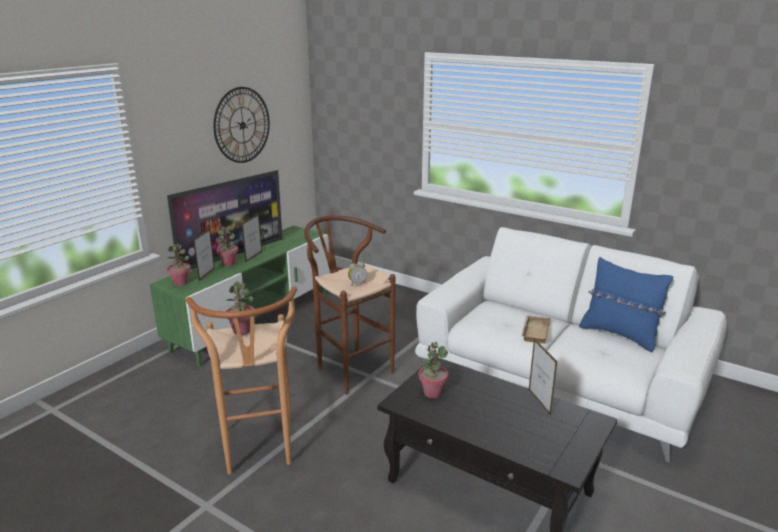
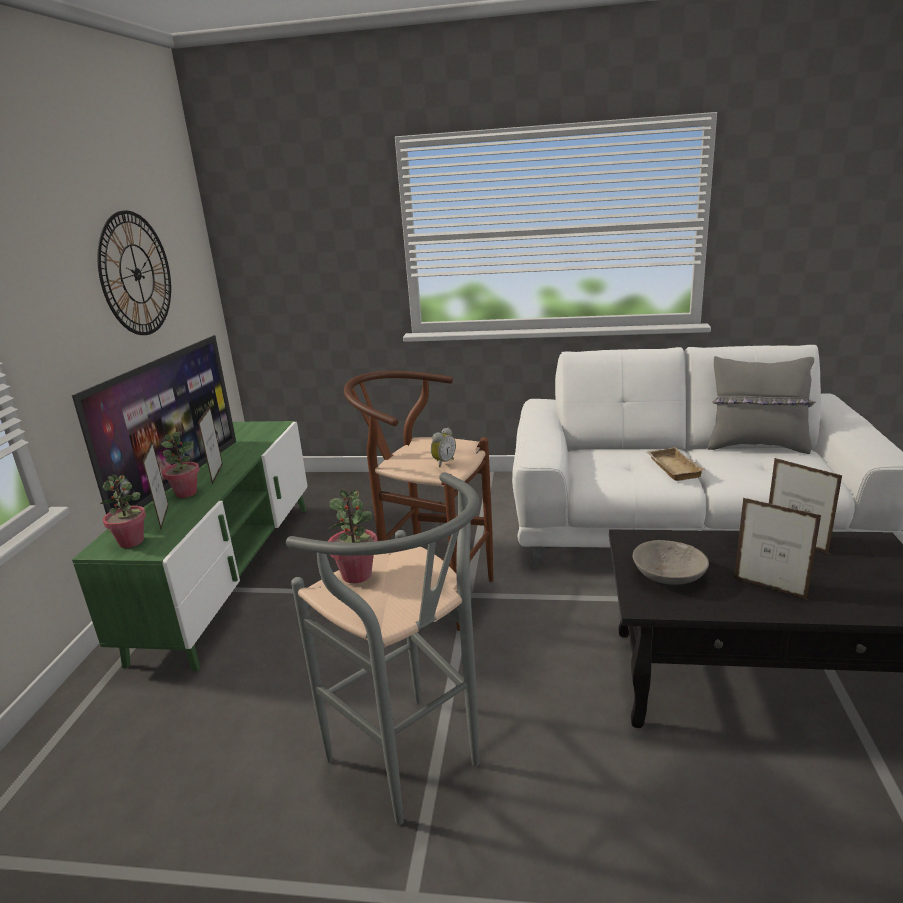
camera: 25 degrees left, 0 degrees up
brown stool [186,286,297,475] -> grey stool [286,472,480,825]
potted plant [419,342,449,398] -> grey bowl [633,540,709,585]
blue pillow [579,257,673,352] -> grey pillow [708,356,816,454]
none -> picture frame [734,498,822,600]

